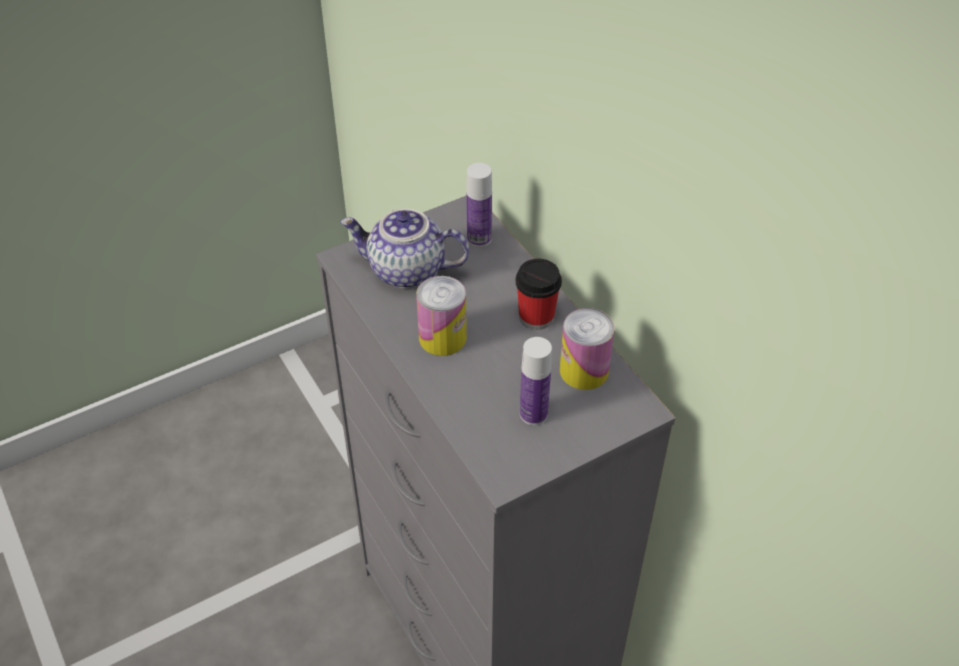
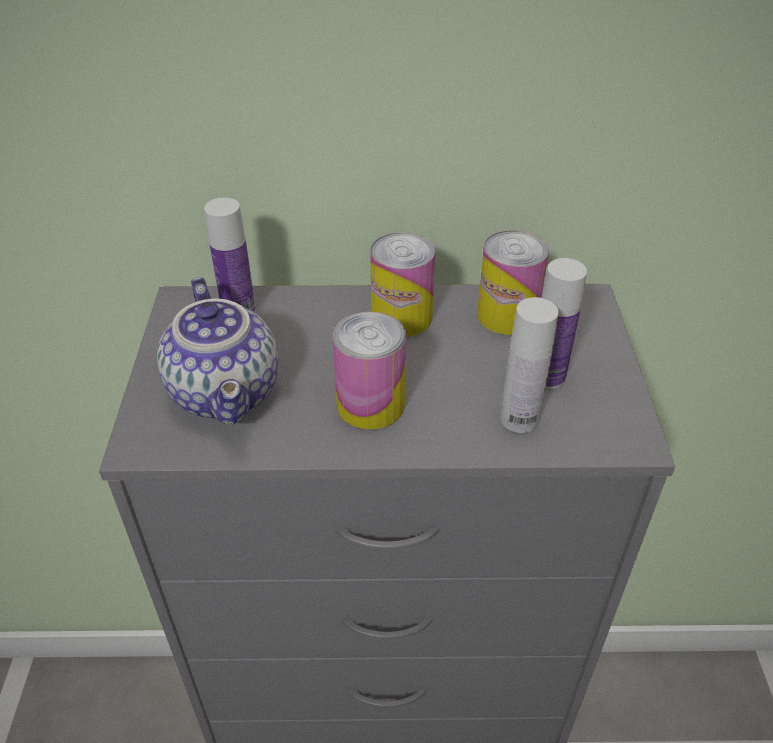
camera: 60 degrees left, 5 degrees down
teapot [340,209,469,289] -> teapot turned 60 degrees counterclockwise [157,277,279,424]
cup [515,259,562,330] -> can [370,232,436,337]
none -> white bottle [500,297,559,433]

